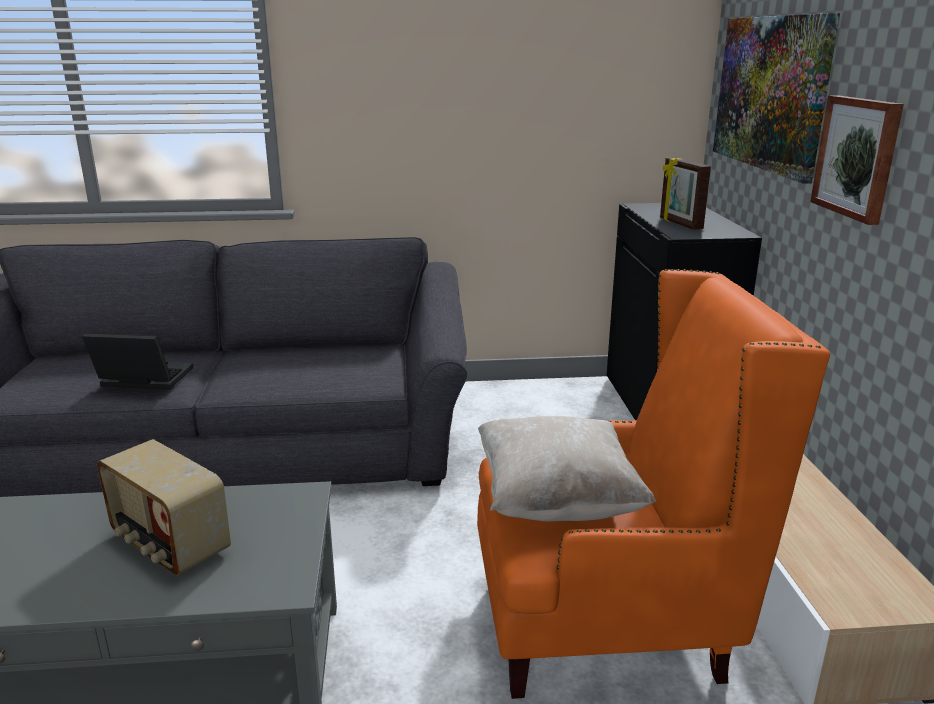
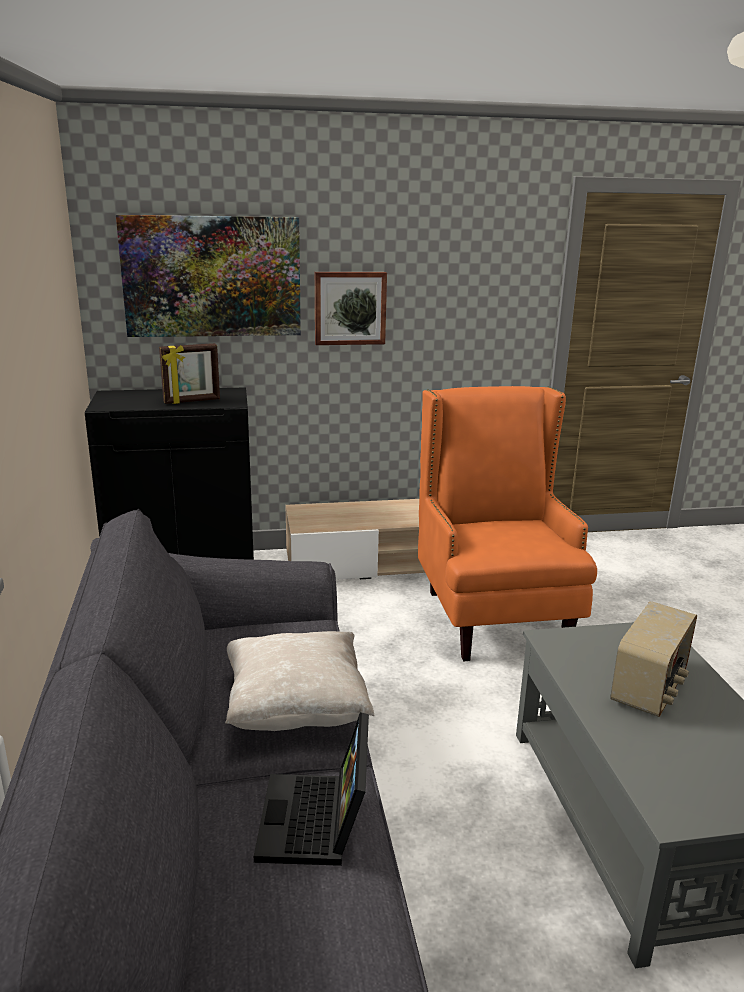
camera: 95 degrees left, 0 degrees up
beige pillow [478,416,656,522] -> beige pillow moved to [225,631,374,731]

